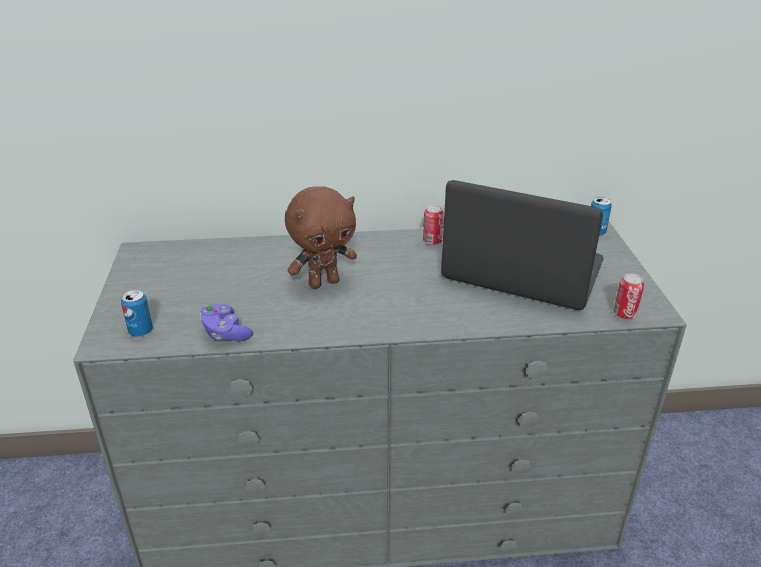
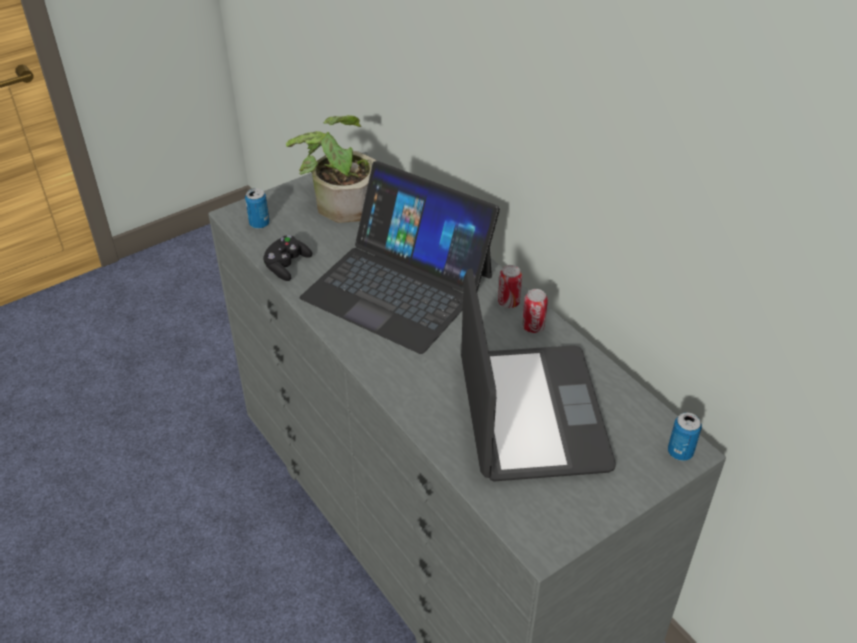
camera: 60 degrees right, 10 degrees up
purple game controller [200,304,253,341] -> black game controller [263,235,312,281]
brown plush toy [285,186,357,289] -> laptop [300,161,500,354]
can [614,273,644,319] -> can moved to [498,265,522,308]
none -> potted plant [286,115,376,223]

